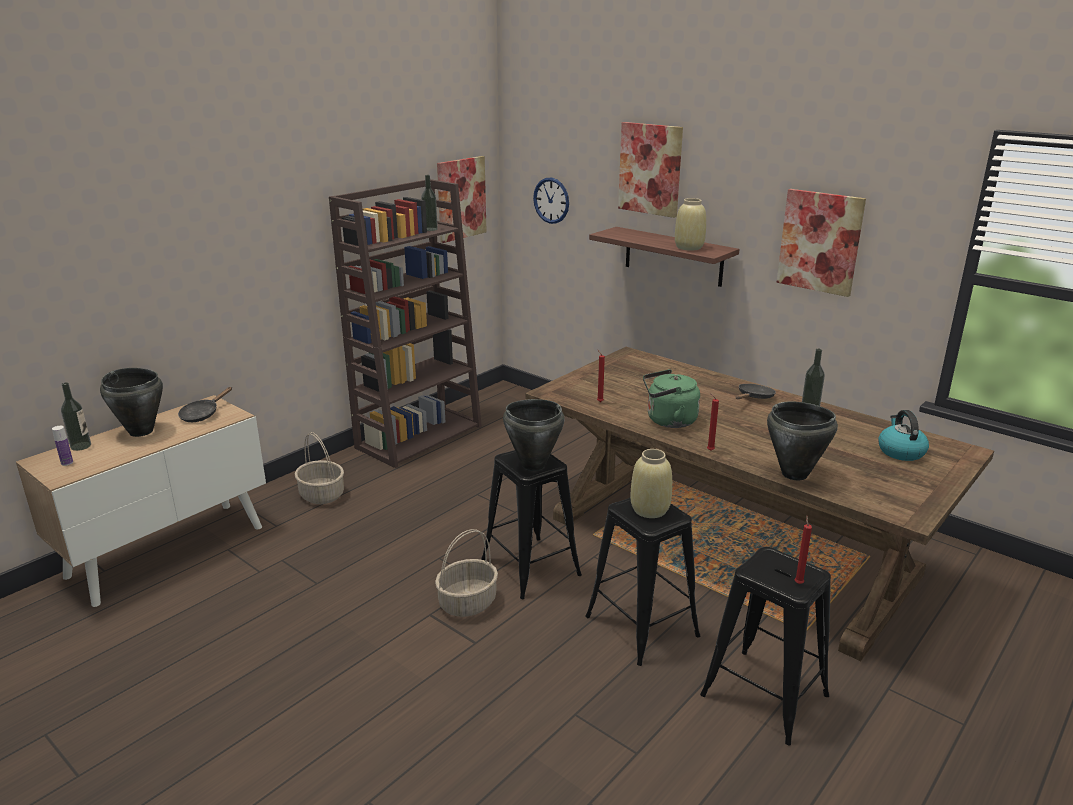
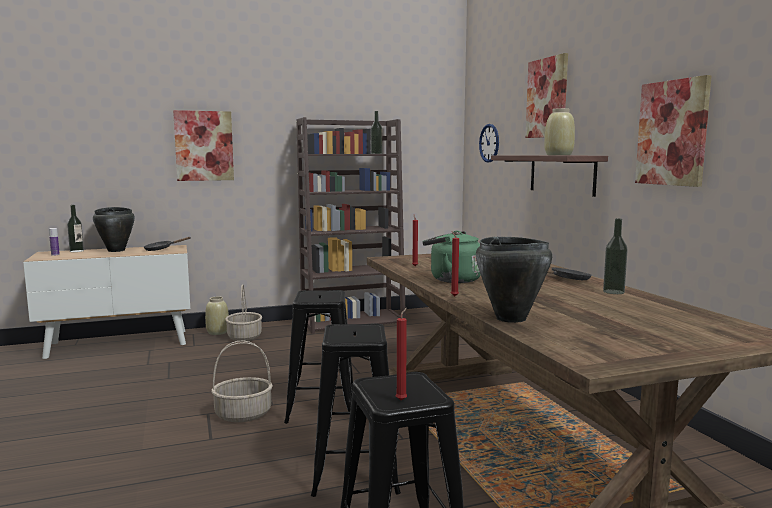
camera: 30 degrees right, 15 degrees down
picture [437,156,487,243] -> picture moved to [173,110,234,181]
black cooking pot [503,399,565,471] -> none
beige vase [631,449,672,518] -> beige vase moved to [205,297,229,335]
kettle [878,410,929,461] -> none

